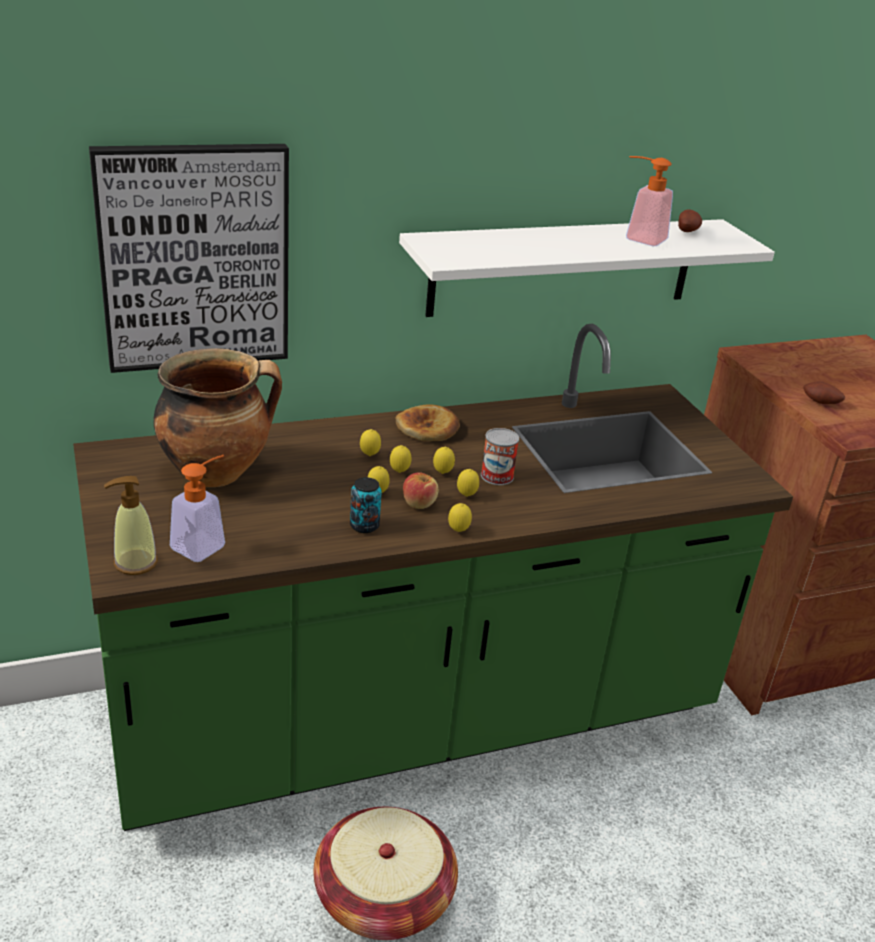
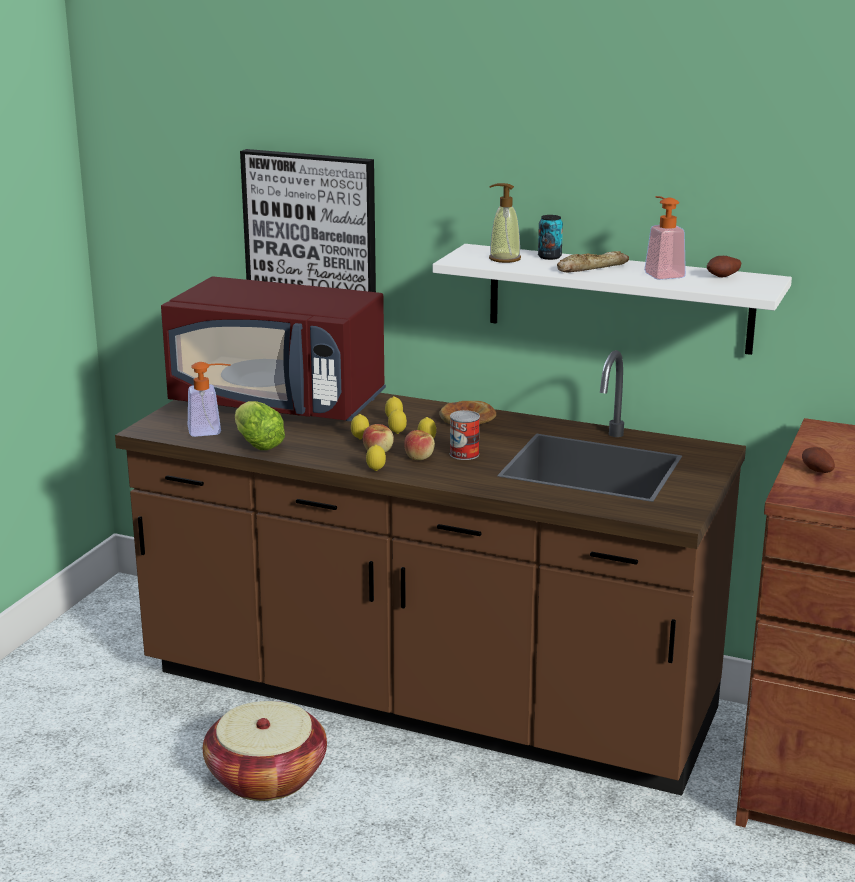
camera: 45 degrees right, 10 degrees down
green counter [73,324,793,831] -> brown counter [115,350,746,796]
soap dispenser [104,476,158,575] -> soap dispenser moved to [489,183,521,263]
cooking pot [153,348,282,487] -> red microwave [161,276,386,421]
can [350,477,382,533] -> can moved to [538,215,563,260]
lemon [457,469,479,497] -> apple [404,430,435,460]
none -> lettuce [235,401,285,450]
none -> bread [557,251,629,272]

